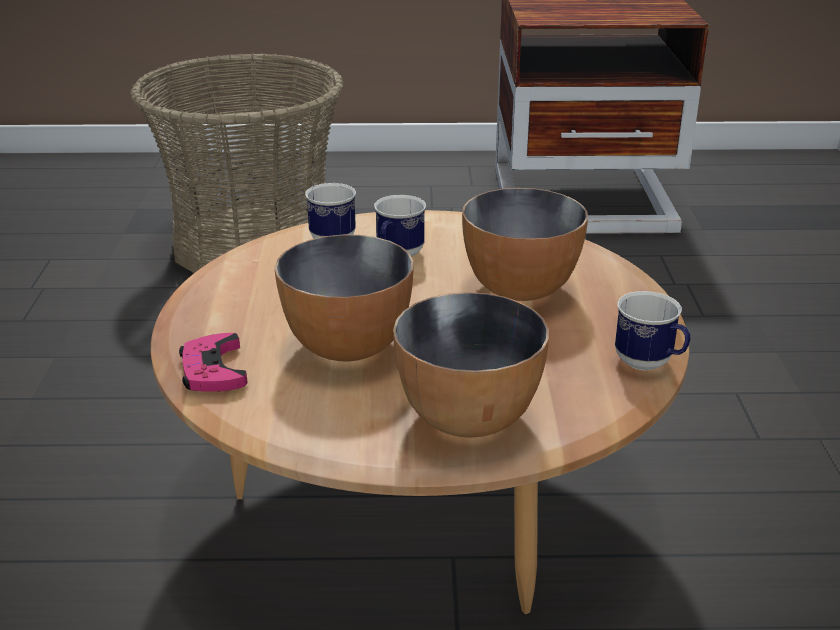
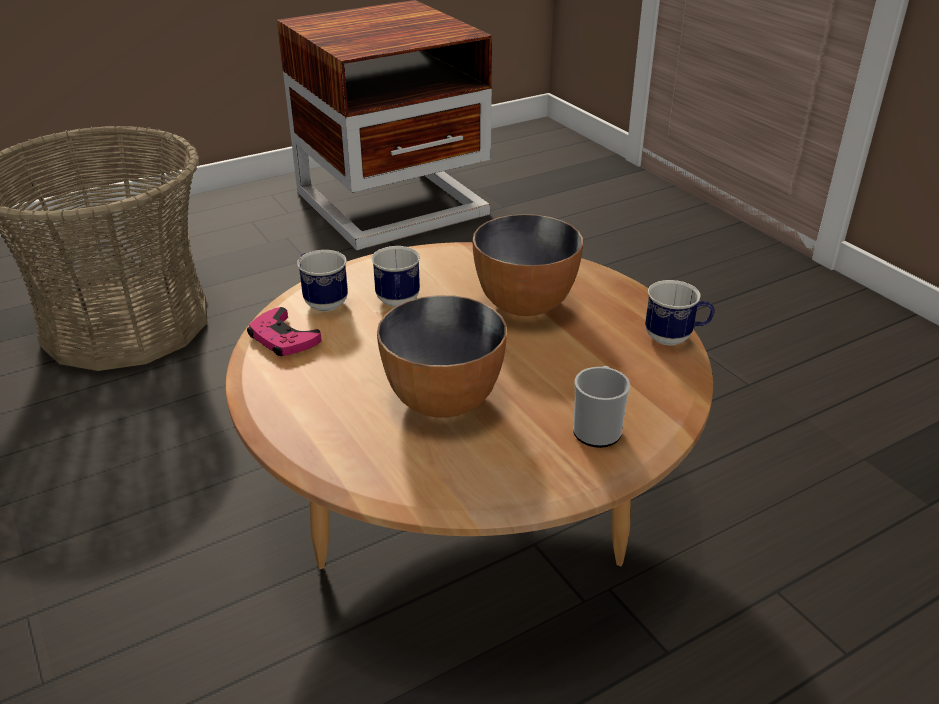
camera: 30 degrees left, 5 degrees up
pink game controller [179,333,248,391] -> pink game controller moved to [247,307,322,356]
bowl [393,292,549,438] -> mug [573,366,630,448]

